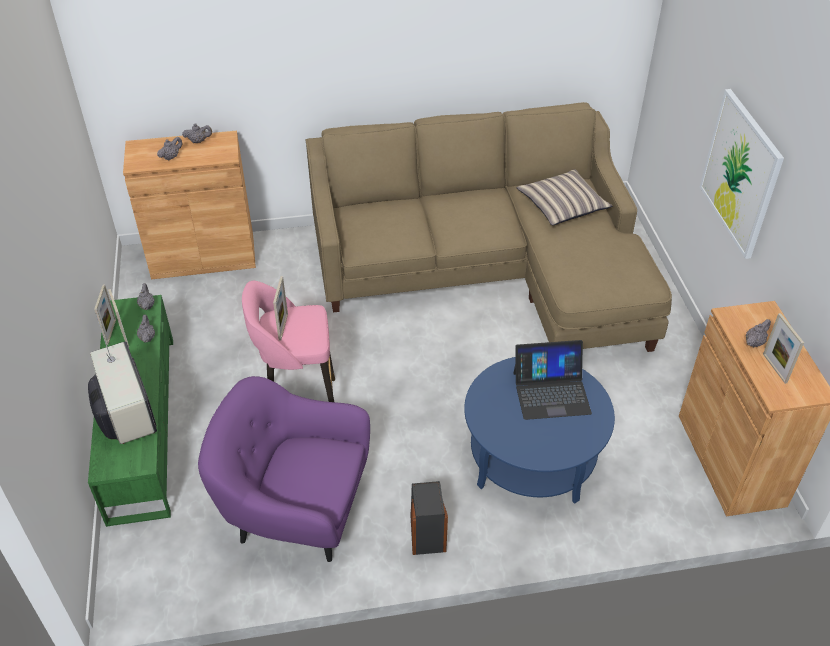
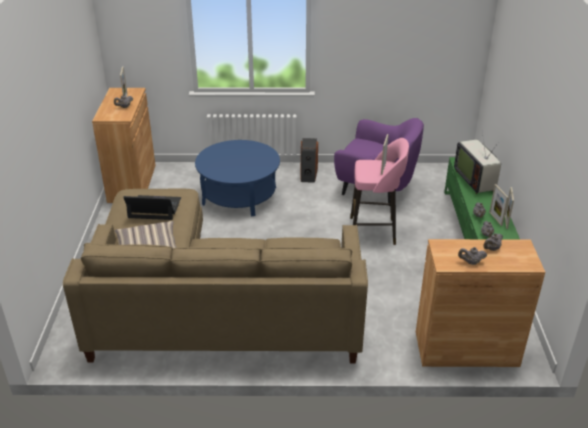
camera: 170 degrees left, 10 degrees down
laptop [513,340,592,420] -> laptop moved to [123,195,181,220]
picture [700,89,784,259] -> none

